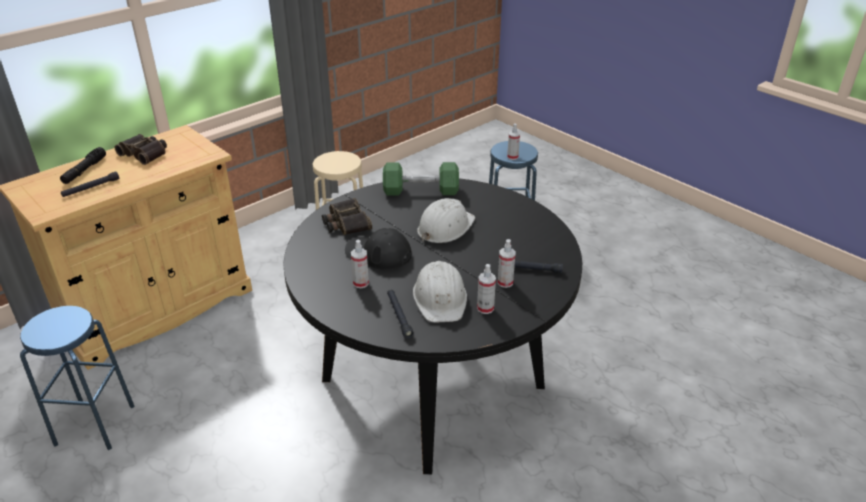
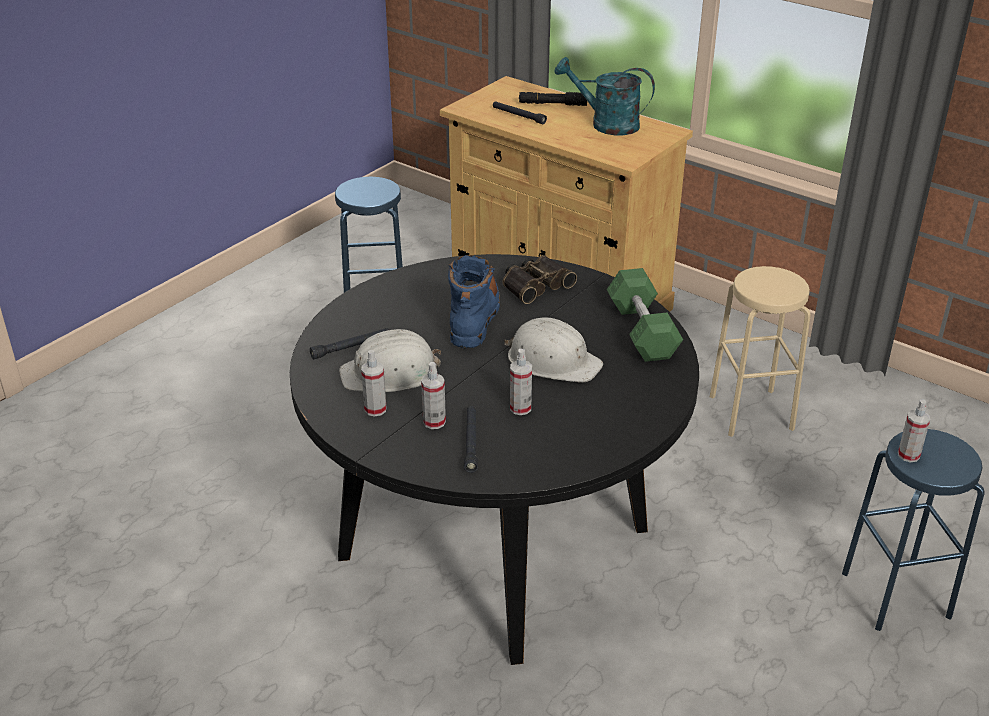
camera: 80 degrees right, 0 degrees up
binoculars [115,134,167,165] -> turquoise watering can [554,57,655,135]
black cap [345,228,412,270] -> blue boot [448,255,500,348]
spray bottle [351,240,369,288] -> spray bottle moved to [510,349,532,415]

